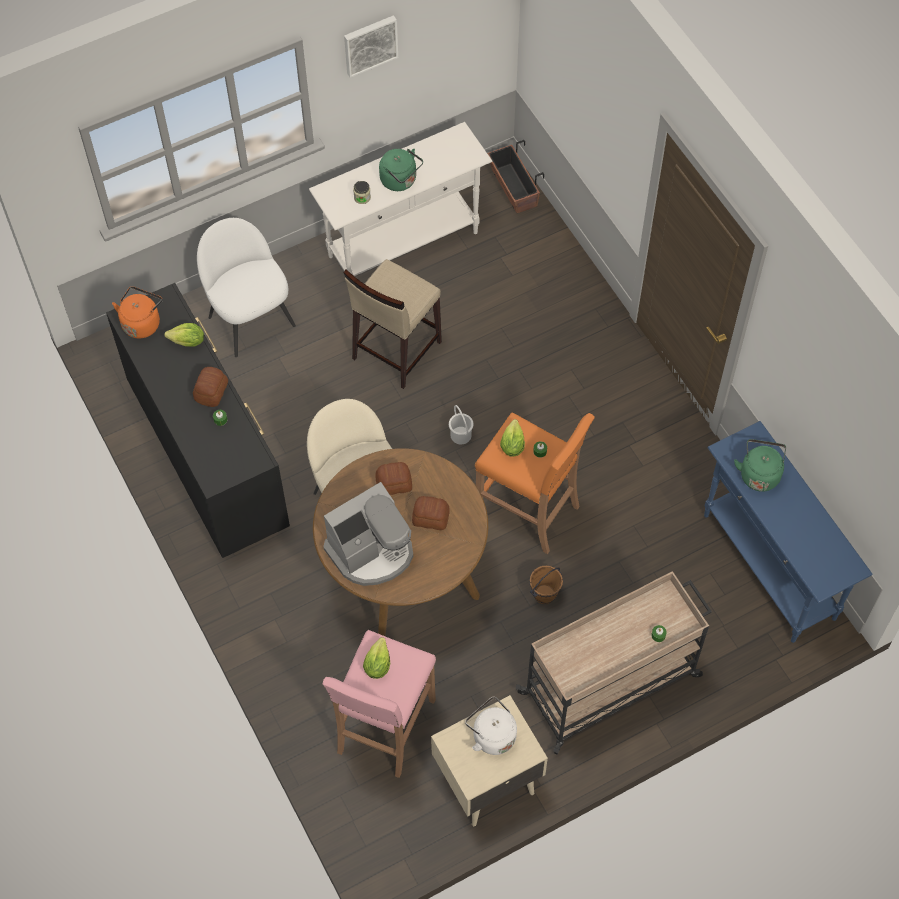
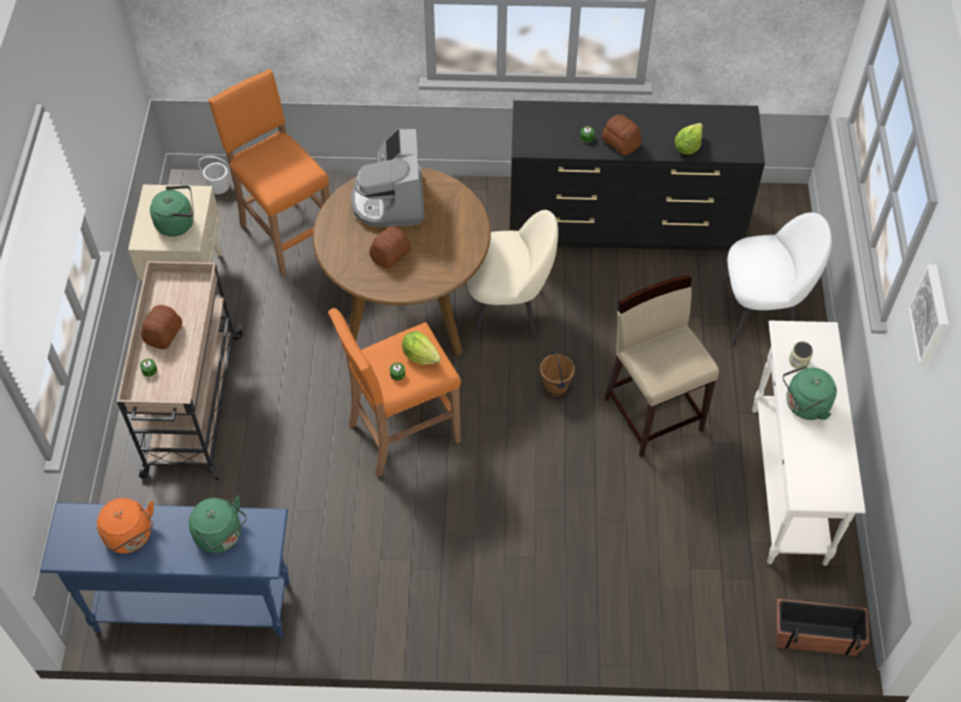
camera: 120 degrees right, 5 degrees down
orange kettle [112,286,163,339] -> orange kettle moved to [97,498,154,553]
pink stool [322,630,436,778] -> orange stool [208,69,330,277]
lettuce [363,637,390,679] -> none
bread [376,462,412,495] -> bread moved to [141,305,182,349]
white bucket [449,405,473,444] -> white bucket moved to [198,156,230,194]
white kettle [465,697,517,755] -> green kettle [150,186,194,237]
brown bucket [529,566,563,604] -> brown bucket moved to [540,351,575,396]

